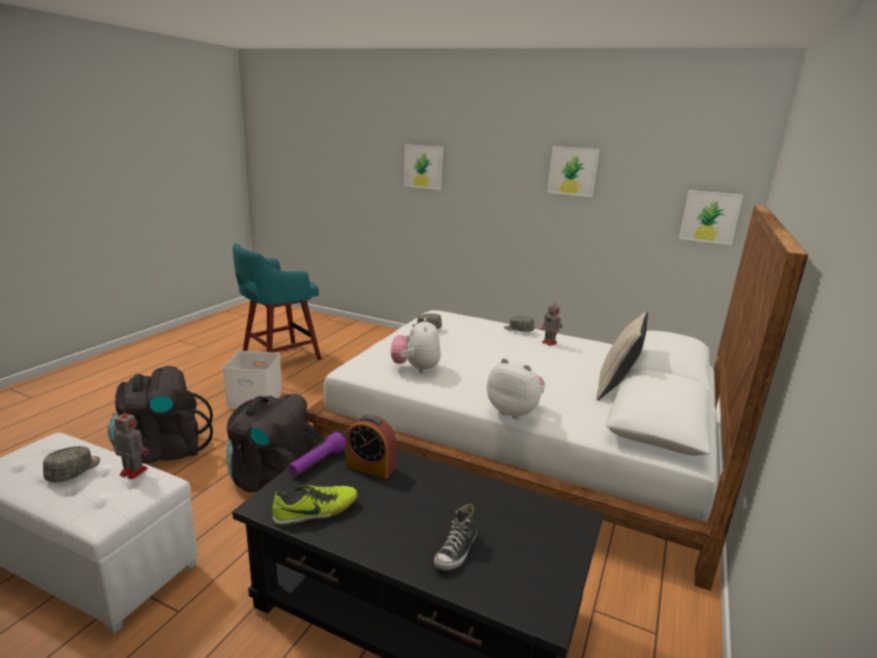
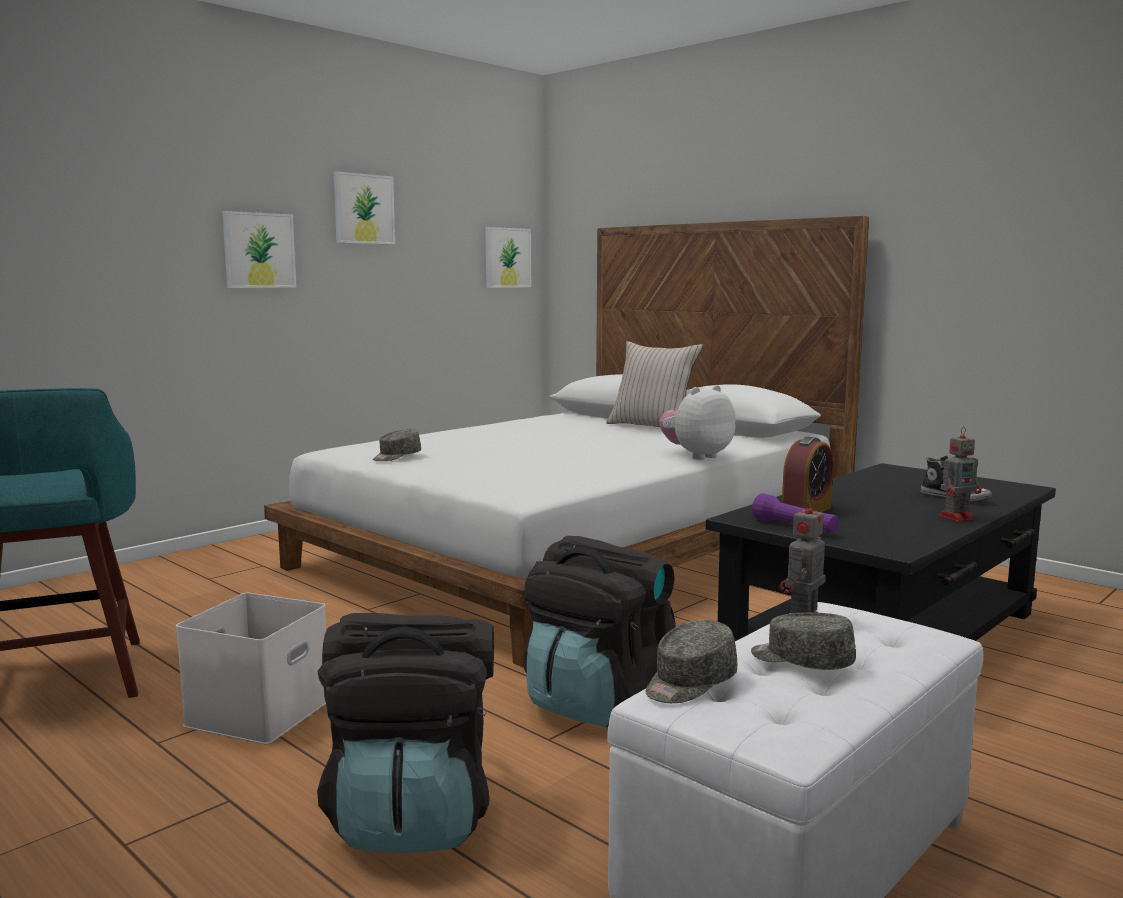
camera: 70 degrees left, 10 degrees down
shoe [272,484,358,526] -> none
plush toy [391,318,441,373] -> none
picture [404,144,443,190] -> picture moved to [222,211,296,288]
grey cap [504,316,534,332] -> grey cap moved to [646,620,737,703]
toy robot [541,301,562,346] -> toy robot moved to [939,426,982,522]

